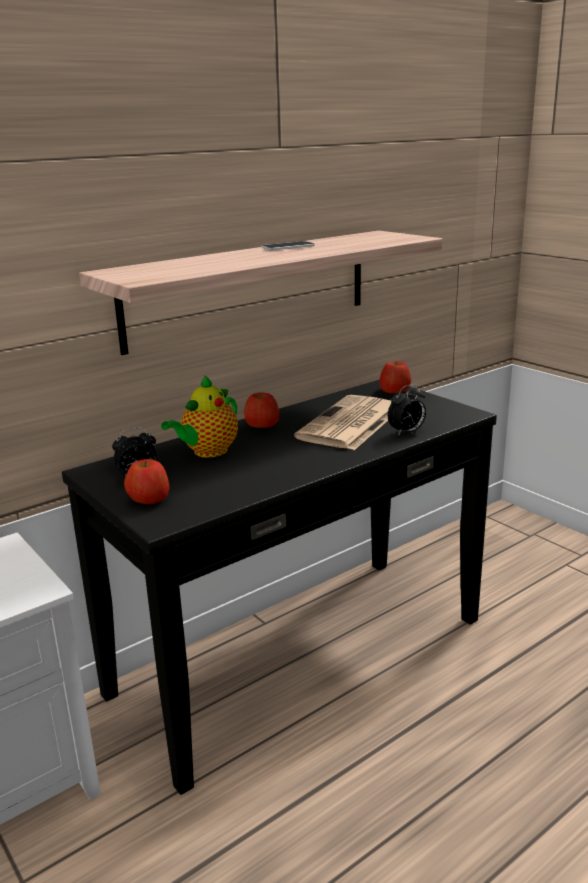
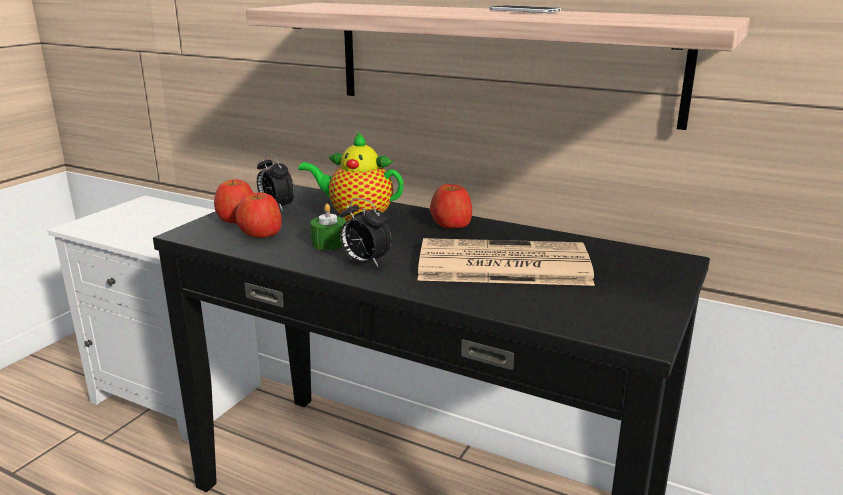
camera: 65 degrees right, 0 degrees up
apple [380,361,411,393] -> apple moved to [236,192,282,238]
alarm clock [388,384,426,436] -> alarm clock moved to [340,198,392,267]
none -> green candle [310,204,346,250]

